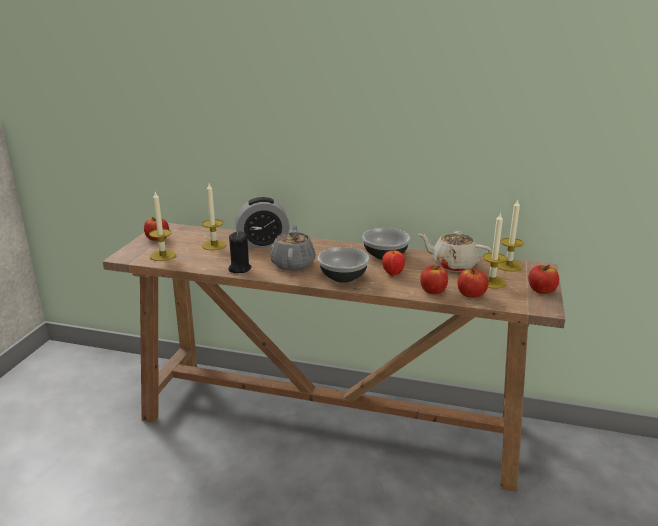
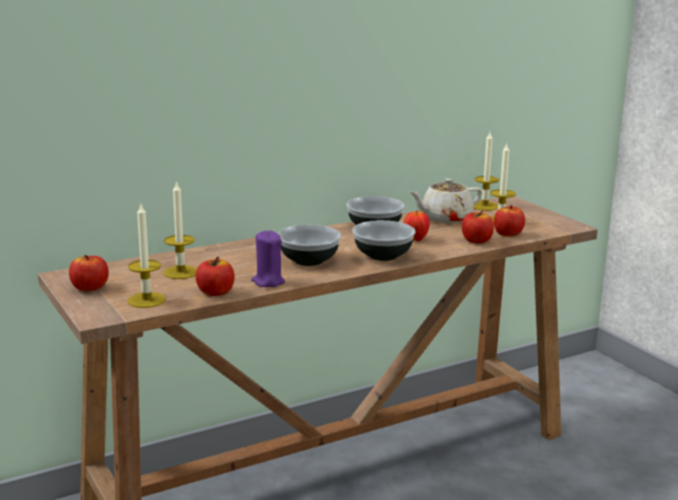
camera: 45 degrees left, 5 degrees down
black candle [228,231,251,273] -> purple candle [251,230,285,287]
alarm clock [235,197,290,249] -> none
grey teapot [270,224,316,271] -> bowl [278,225,341,266]
apple [528,265,559,294] -> apple moved to [196,257,235,296]

